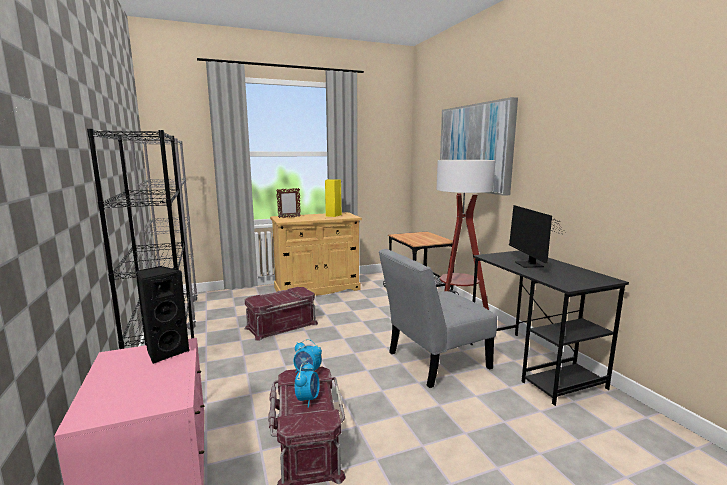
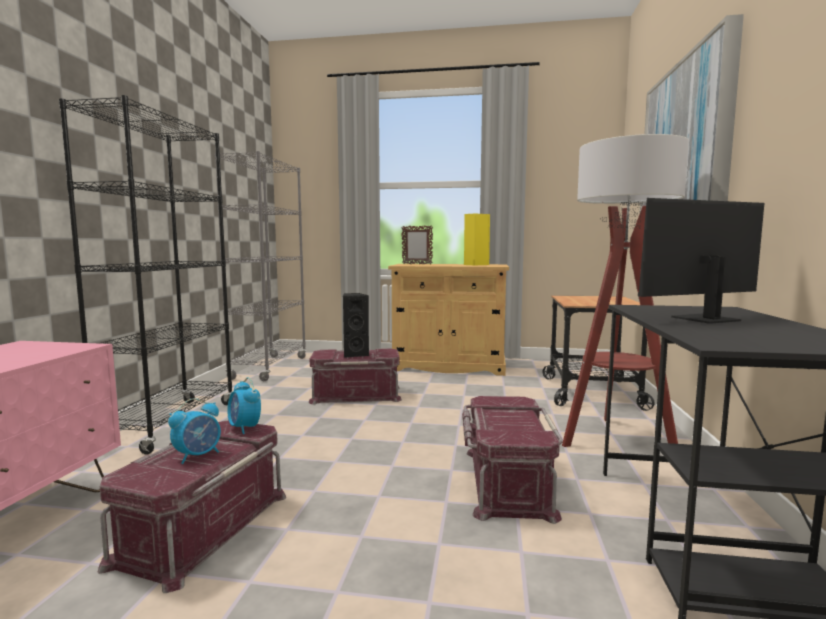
camera: 30 degrees right, 5 degrees down
black speaker [137,266,189,364] -> black speaker moved to [343,293,369,358]
grey chair [379,249,497,388] -> red storage box [462,396,563,524]
monitor [509,205,566,268] -> monitor turned 45 degrees clockwise [602,198,764,324]

